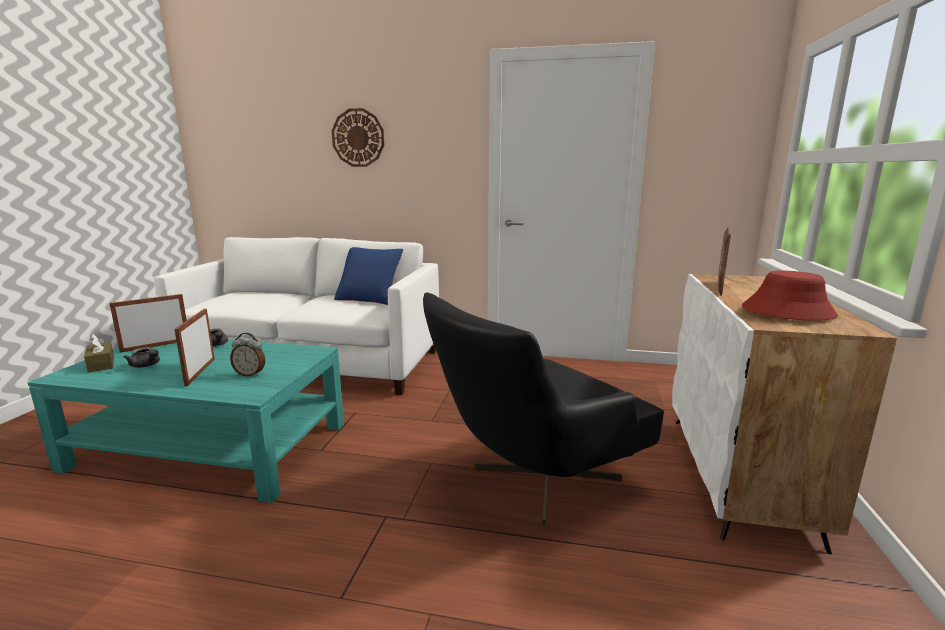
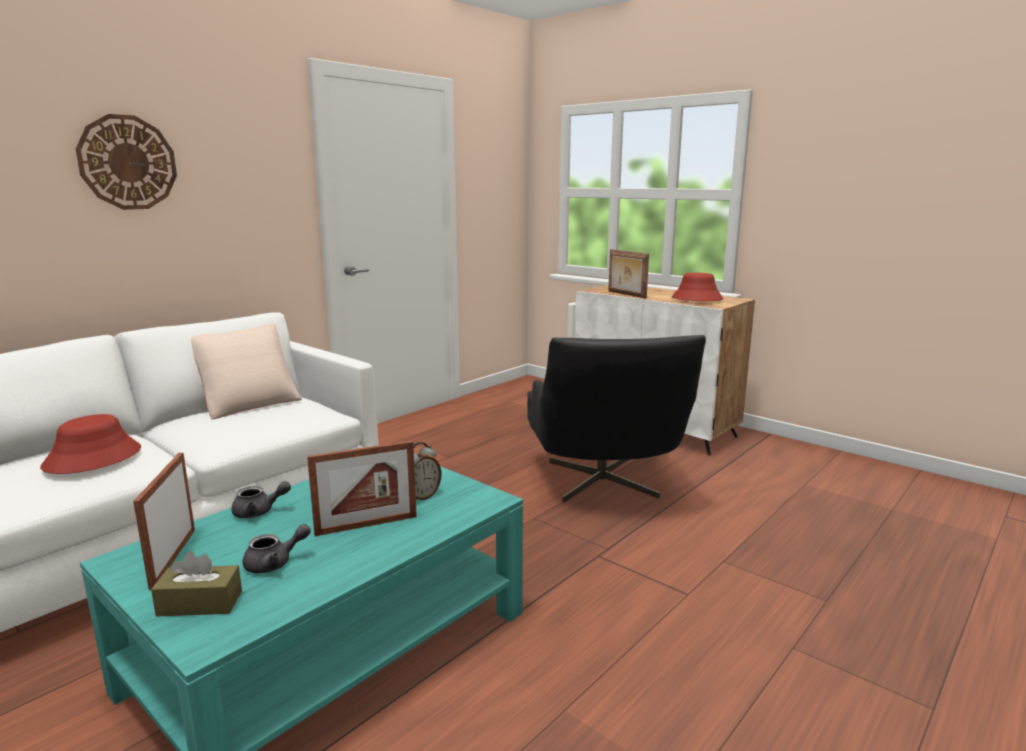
camera: 60 degrees left, 0 degrees up
picture frame [174,309,215,386] -> picture frame turned 45 degrees counterclockwise [307,441,417,536]
blue pillow [334,247,403,305] -> beige pillow [191,323,302,419]
none -> red hat [40,414,141,474]

